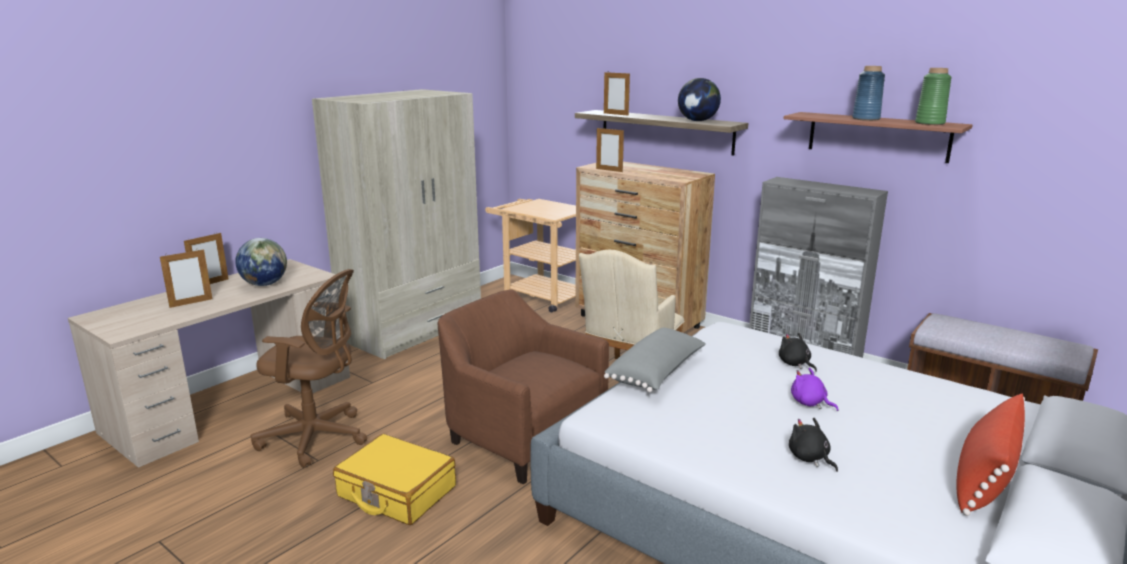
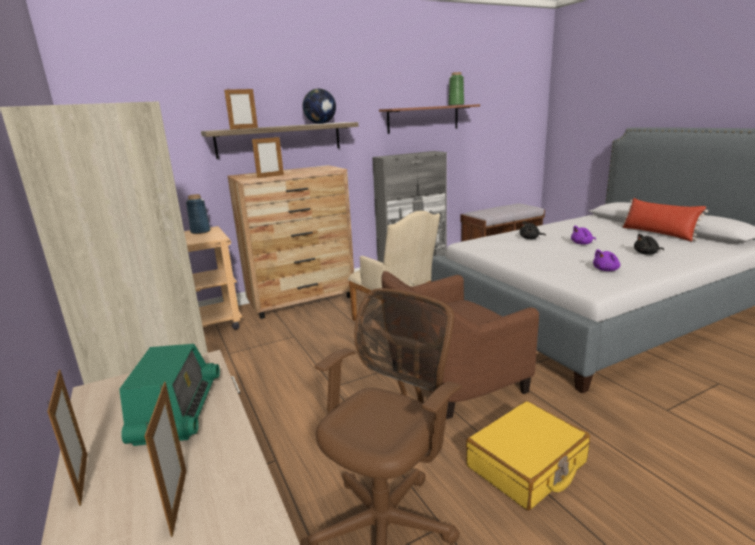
camera: 65 degrees left, 0 degrees up
globe [235,238,287,286] -> radio [119,344,220,446]
grey pillow [604,328,706,393] -> none
blue vase [852,66,885,121] -> blue vase moved to [186,194,210,234]
none -> purple plush toy [593,249,620,271]

